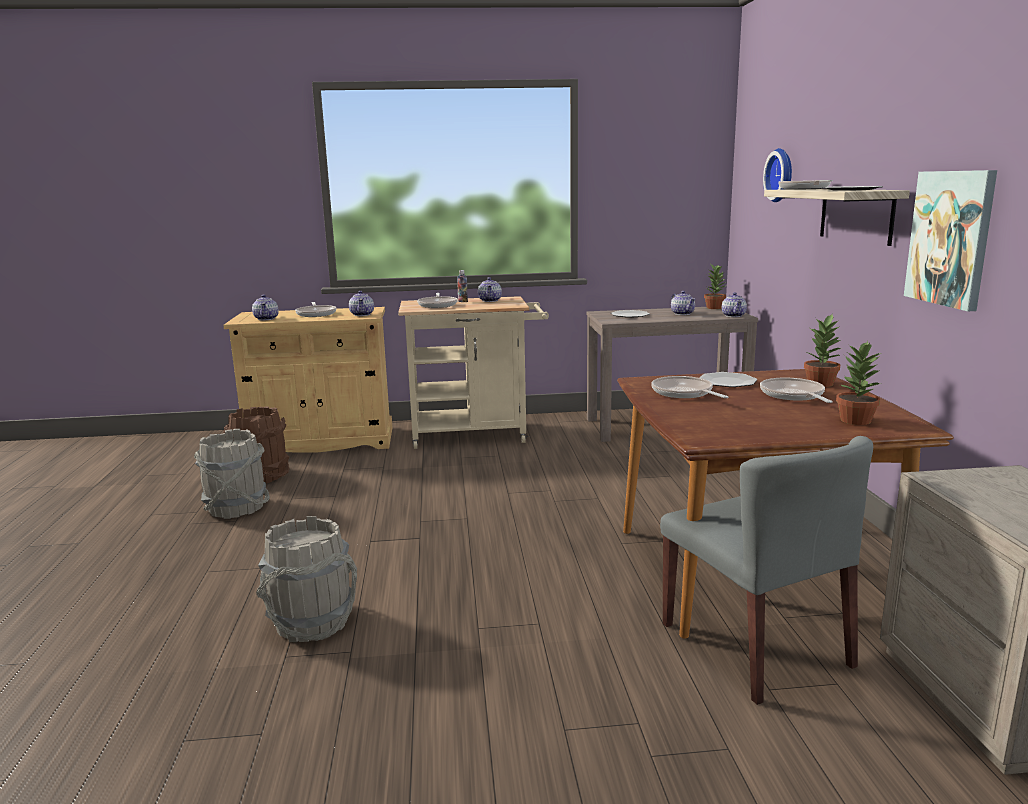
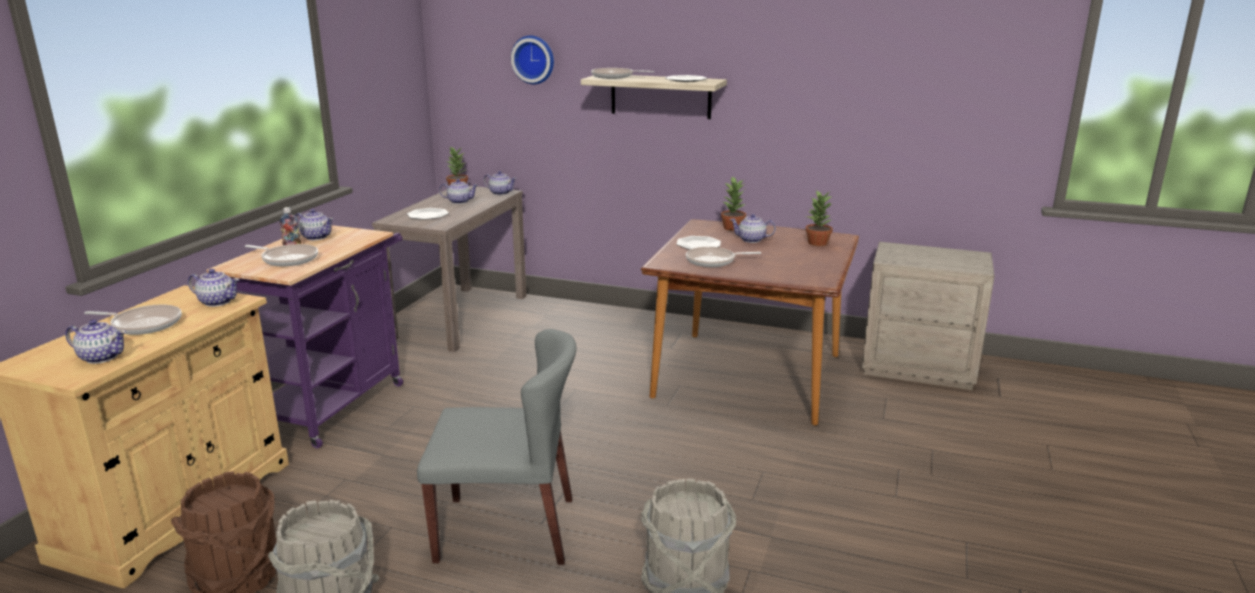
camera: 65 degrees left, 5 degrees up
beige cart [398,296,549,449] -> purple cart [207,225,403,449]
grey chair [660,436,873,705] -> grey chair moved to [417,329,576,565]
frying pan [760,378,833,403] -> teapot [730,214,776,243]
picture [904,170,997,312] -> none

